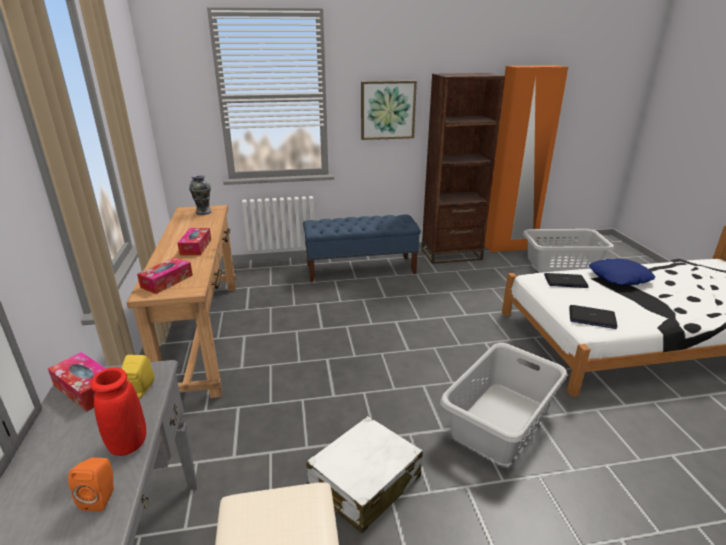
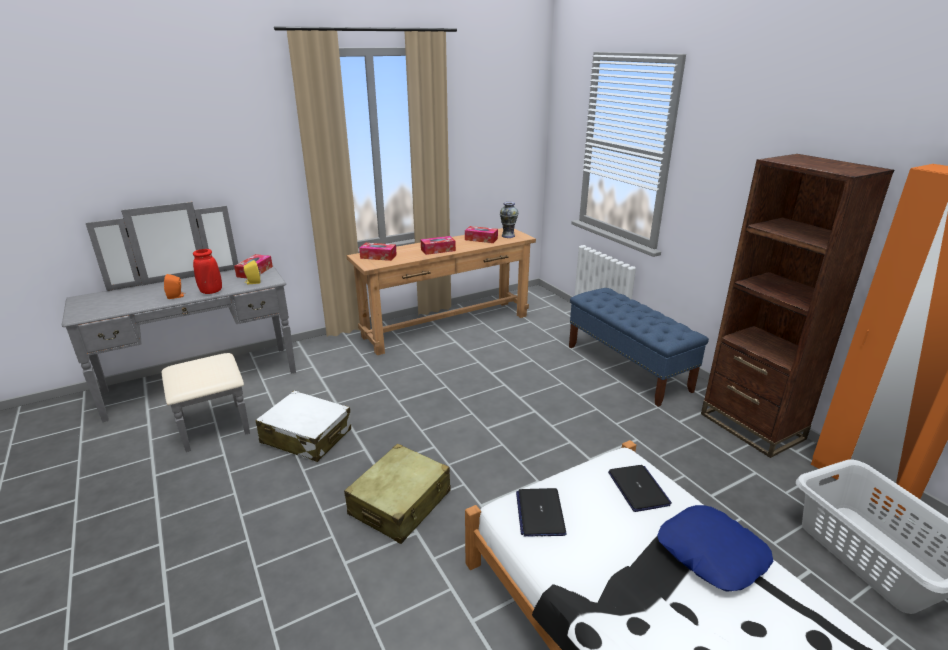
camera: 70 degrees right, 0 degrees up
picture [361,81,417,140] -> none
grey laundry basket [440,343,567,464] -> beige suitcase [344,444,450,544]
none -> tissue box [465,226,498,243]

